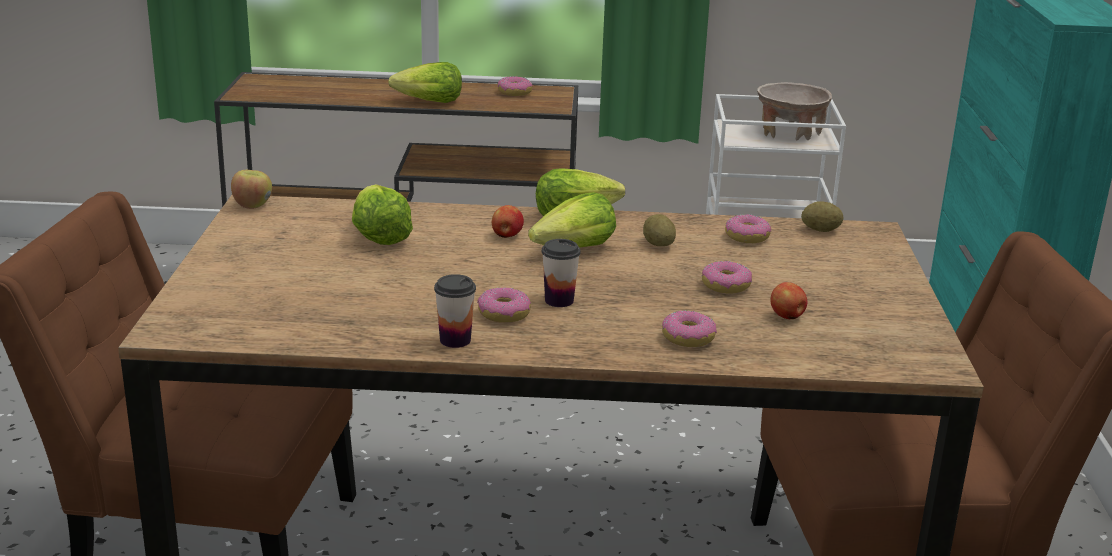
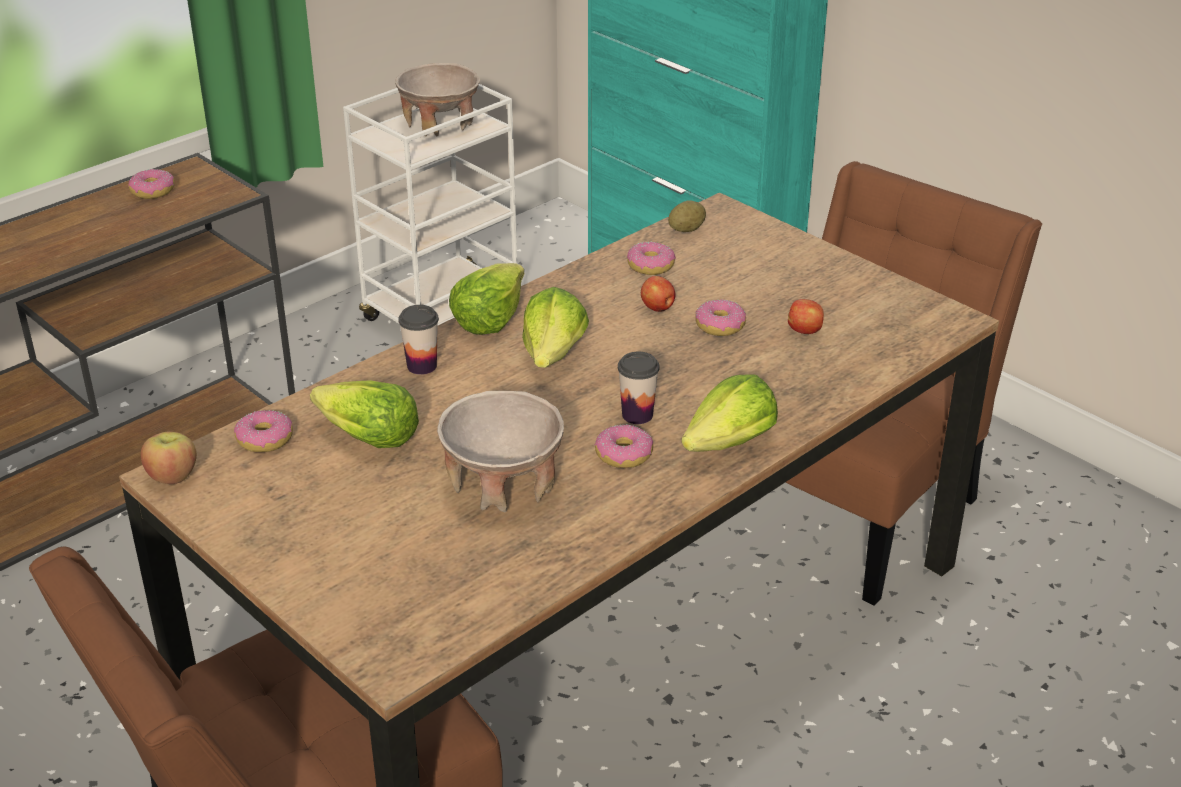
camera: 45 degrees left, 10 degrees up
lettuce [388,62,462,103] -> lettuce moved to [682,374,778,452]
cup [434,274,476,348] -> cup moved to [399,305,439,375]
apple [492,205,524,238] -> apple moved to [641,276,675,312]
potato [643,214,676,246] -> none
donut [662,311,717,347] -> donut moved to [234,410,293,452]
none -> beige bowl [437,391,564,513]

